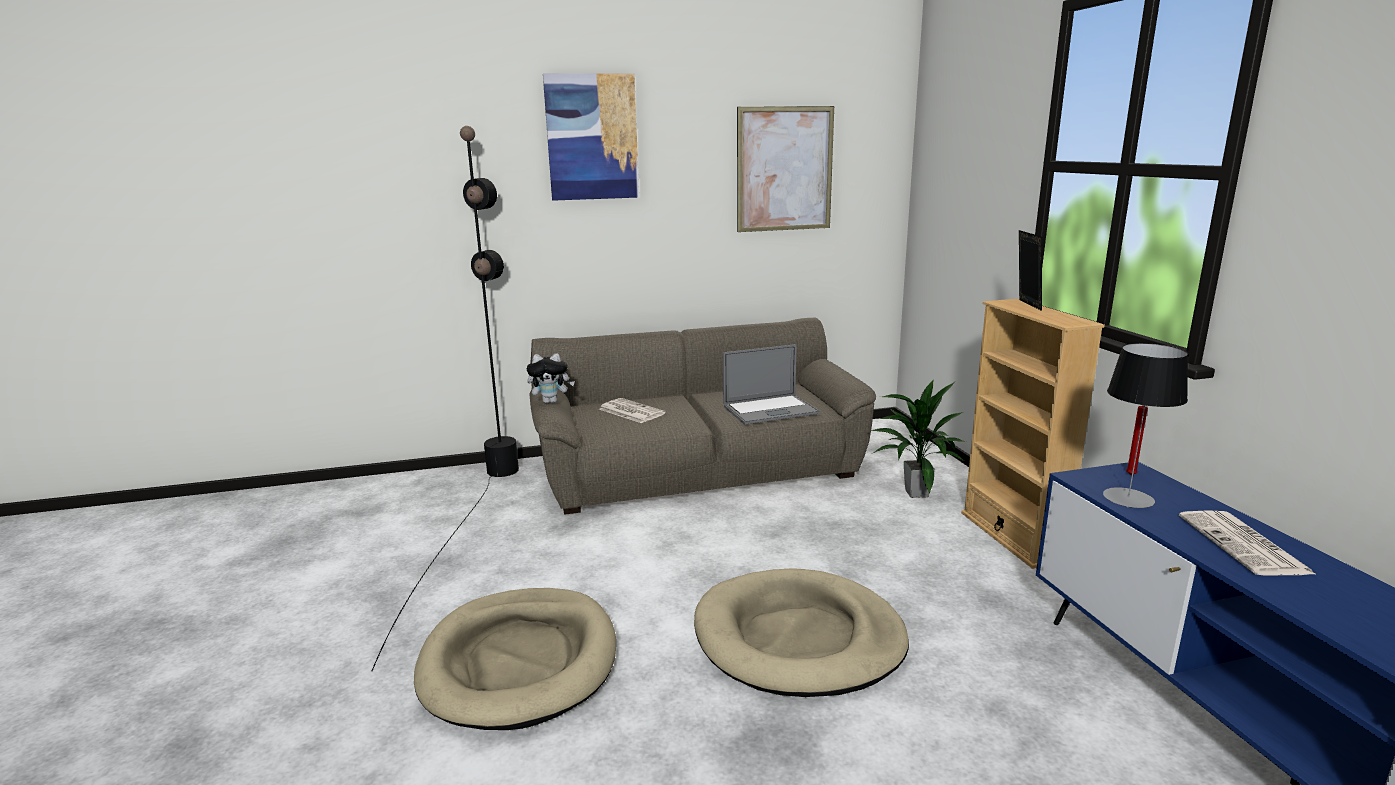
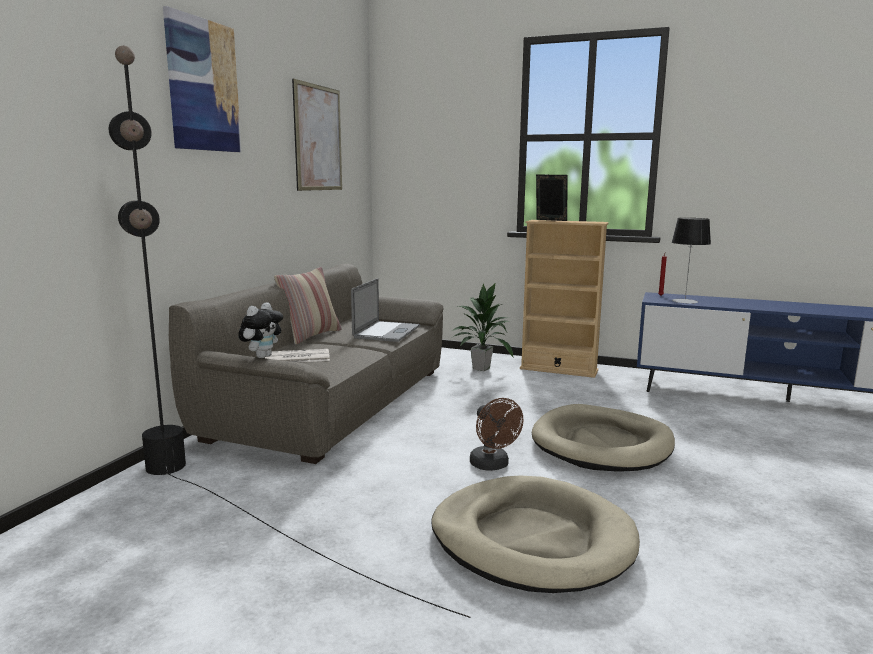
camera: 55 degrees left, 5 degrees down
newspaper [1179,510,1317,576] -> none
none -> pillow [274,267,342,345]
none -> brown fan [470,398,523,471]

